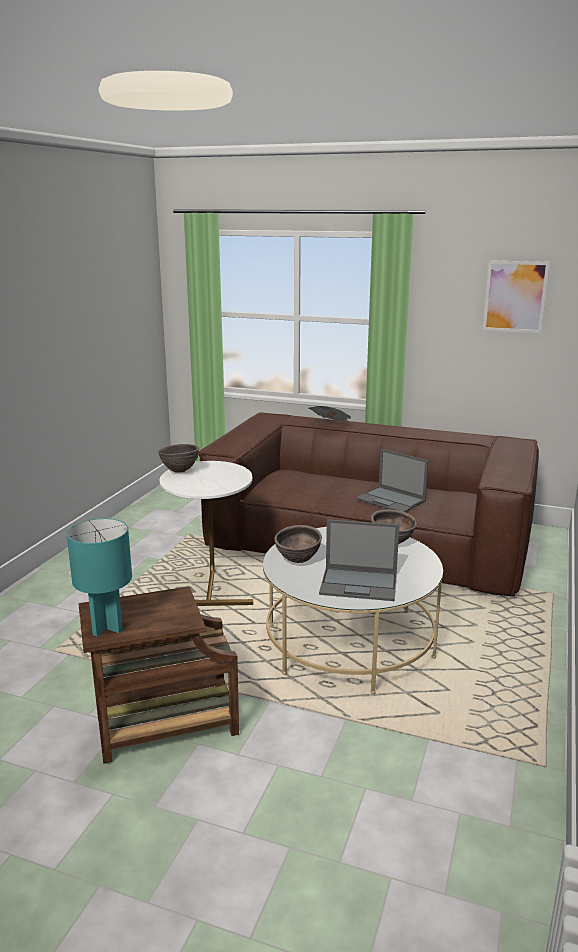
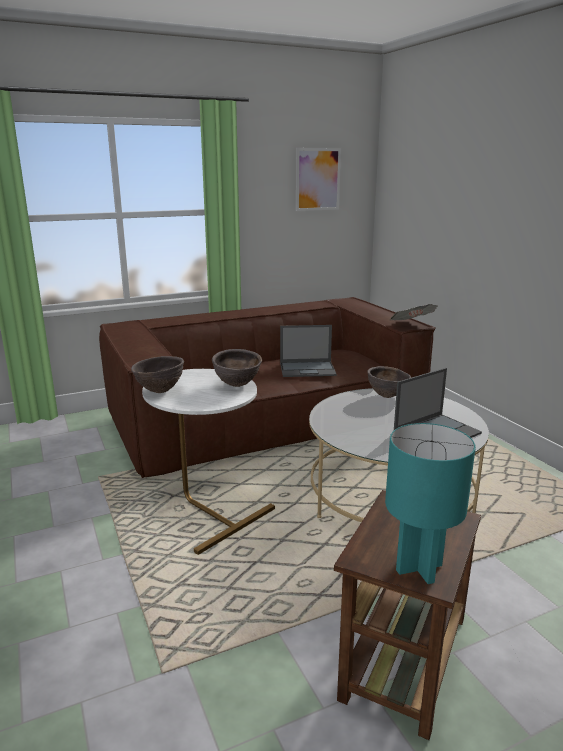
camera: 45 degrees left, 0 degrees up
brown bowl [274,525,322,563] -> brown bowl moved to [212,349,262,387]
newspaper [309,406,351,421] -> newspaper moved to [390,304,438,321]

